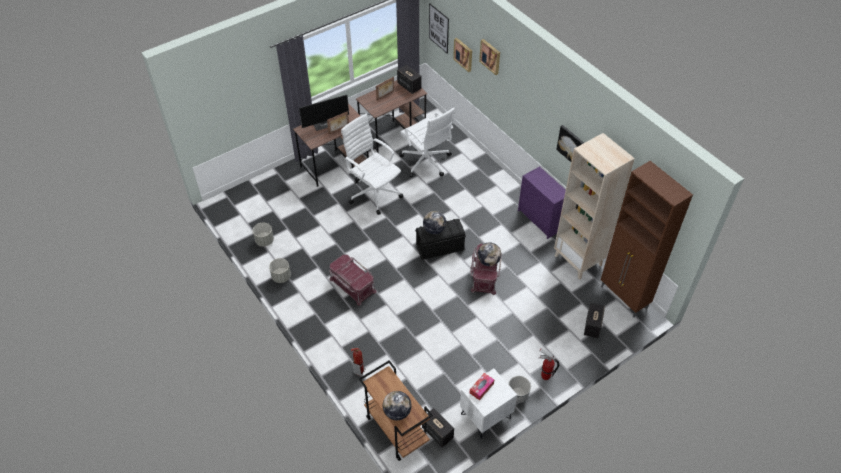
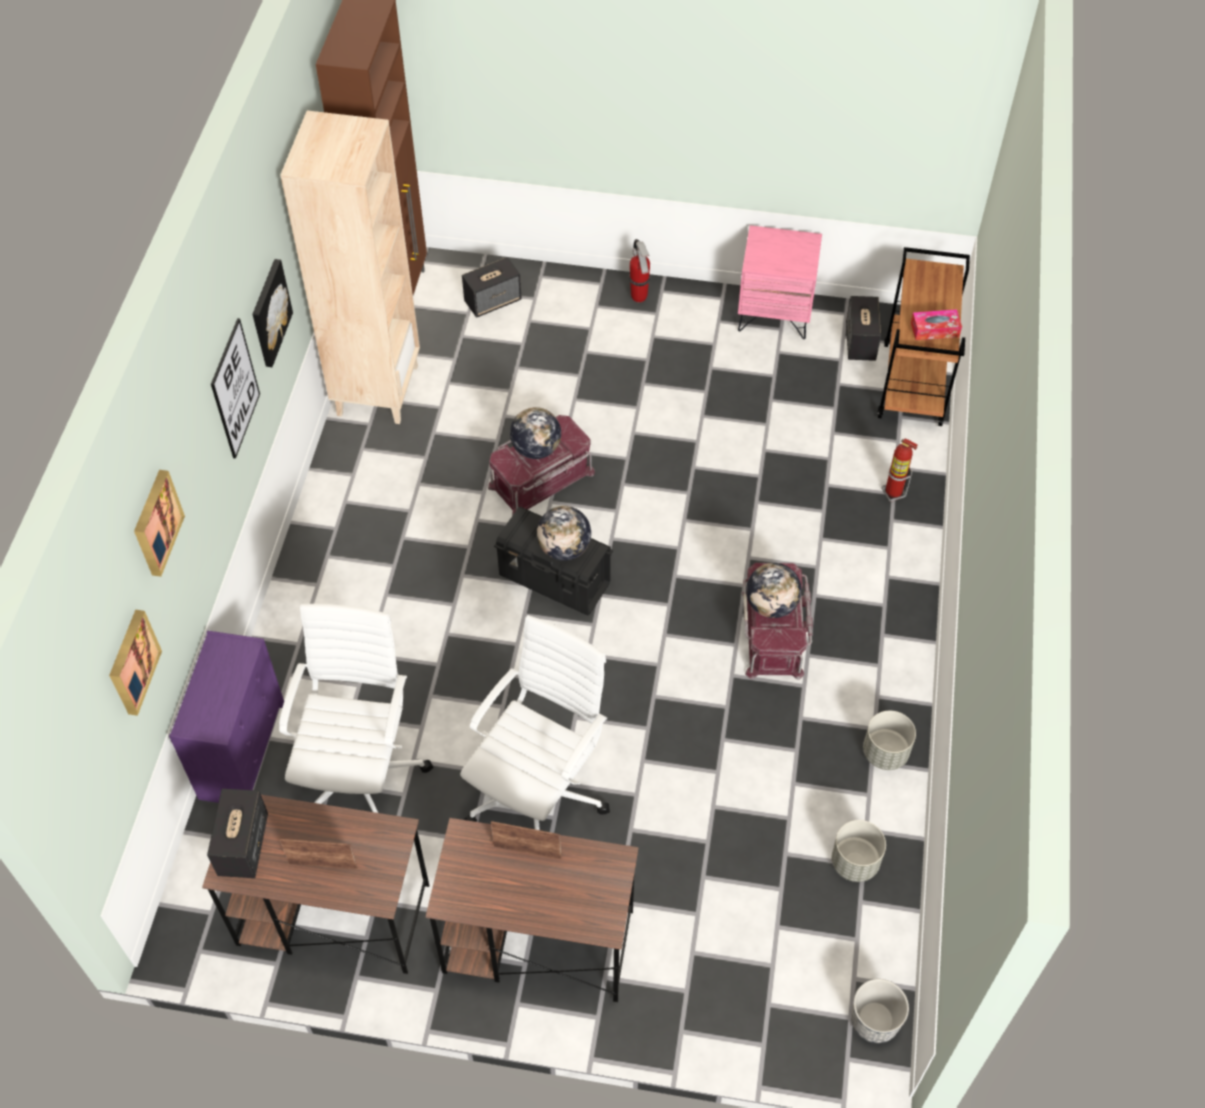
camera: 135 degrees left, 5 degrees up
monitor [299,95,349,131] -> none
white office chair [341,114,403,215] -> white office chair turned 150 degrees counterclockwise [460,615,610,830]
globe [383,391,412,420] -> globe moved to [746,563,802,618]
picture [429,3,449,54] -> picture moved to [211,318,260,459]
white nightstand [460,369,517,439] -> pink nightstand [738,225,822,339]
tissue box [470,373,494,400] -> tissue box moved to [911,309,962,340]
planter [508,376,531,403] -> planter moved to [851,979,909,1043]
purple dresser [518,166,566,239] -> purple dresser moved to [169,631,284,803]

